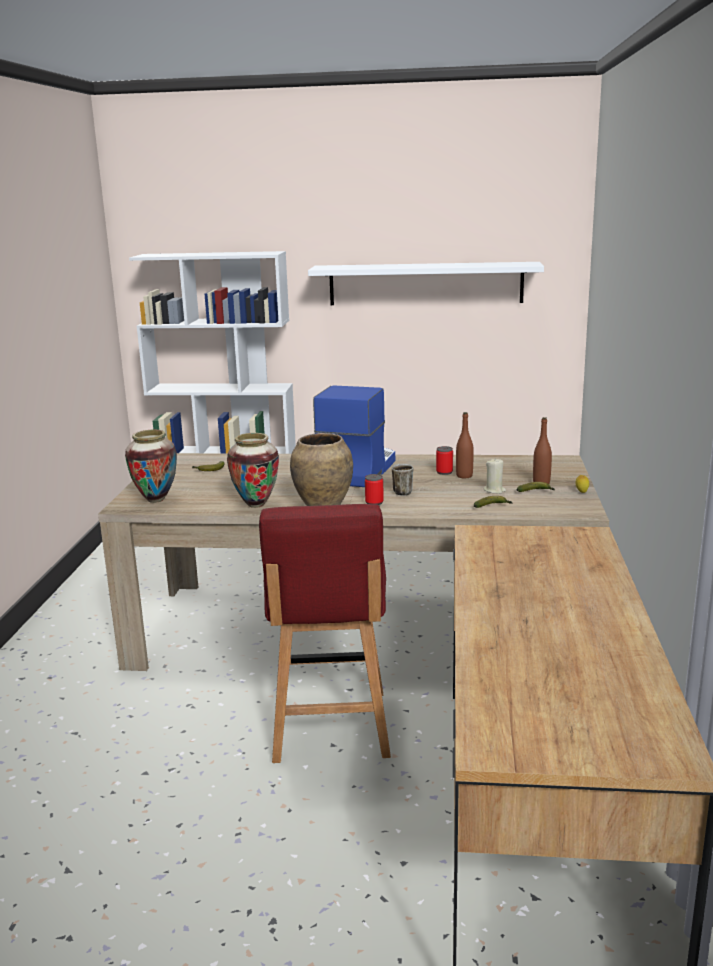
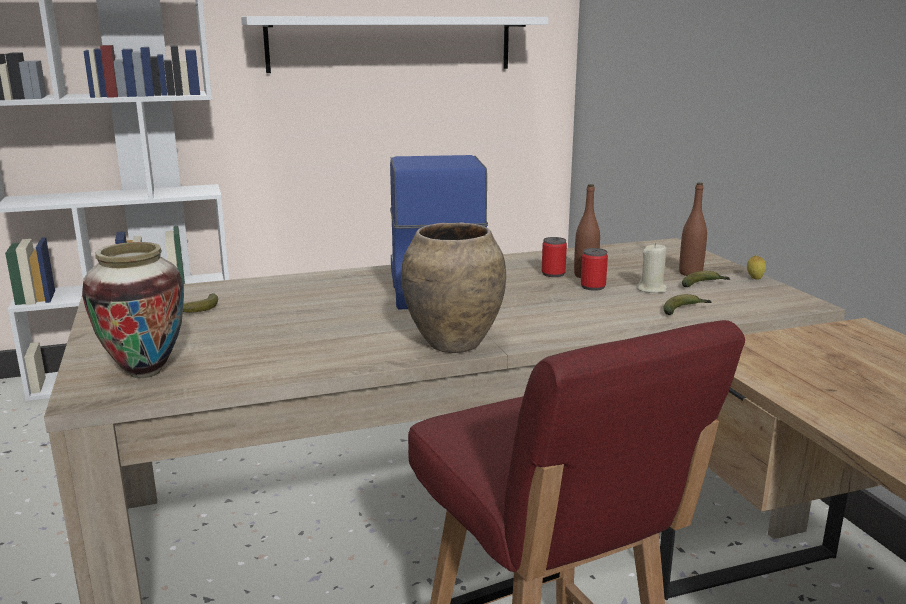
camera: 25 degrees left, 0 degrees up
vase [227,433,279,508] -> none
can [365,474,384,505] -> can moved to [581,248,608,291]
mug [392,464,413,496] -> none

